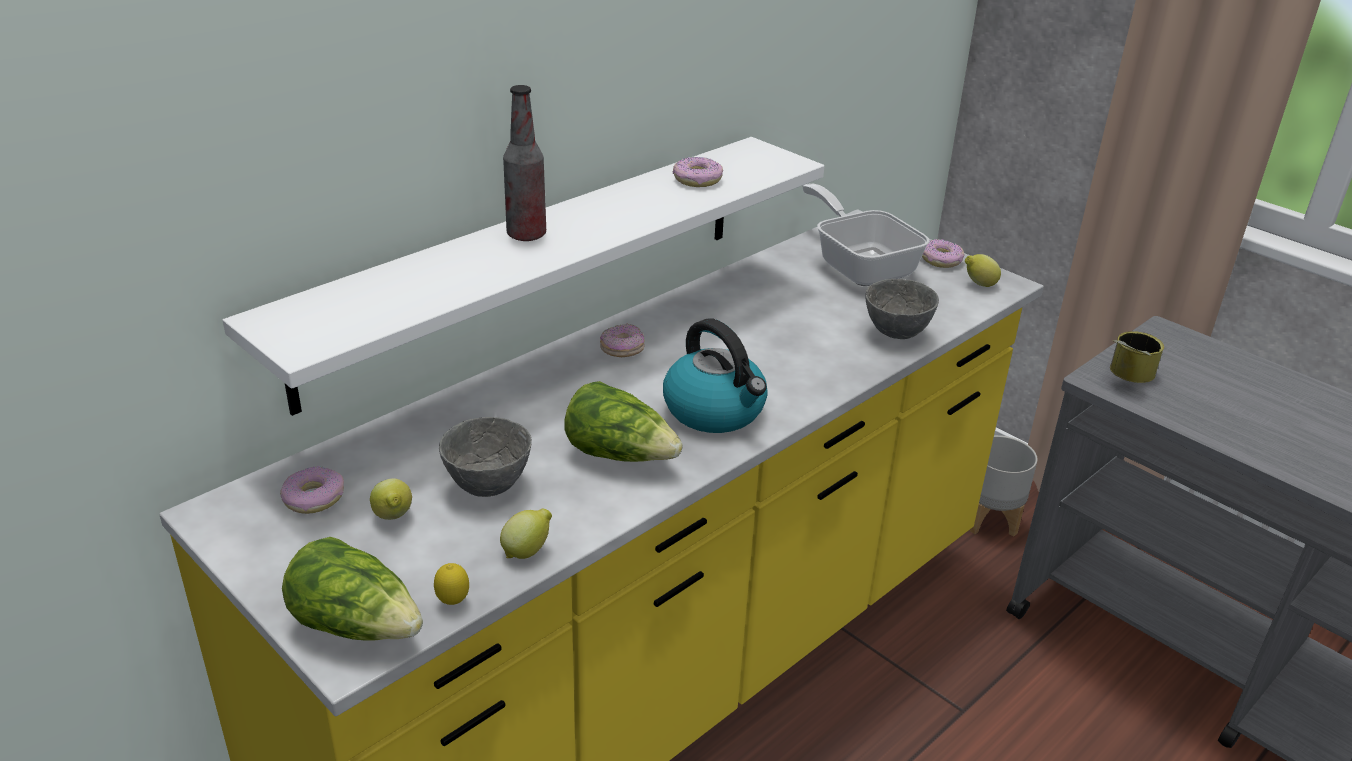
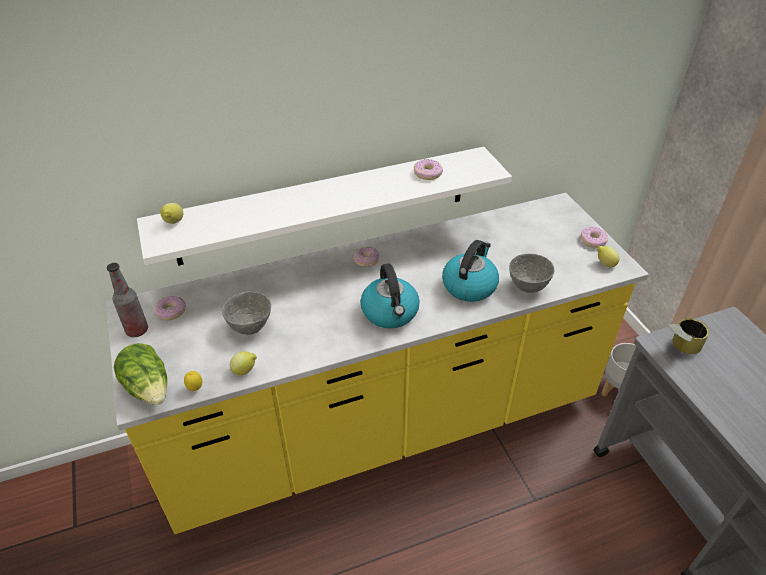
camera: 25 degrees right, 10 degrees up
lemon [370,478,412,520] -> lemon moved to [161,203,183,224]
bottle [503,85,546,241] -> bottle moved to [107,263,148,337]
lettuce [564,381,683,462] -> none
frying pan [802,183,930,286] -> none
none -> kettle [442,240,499,302]

